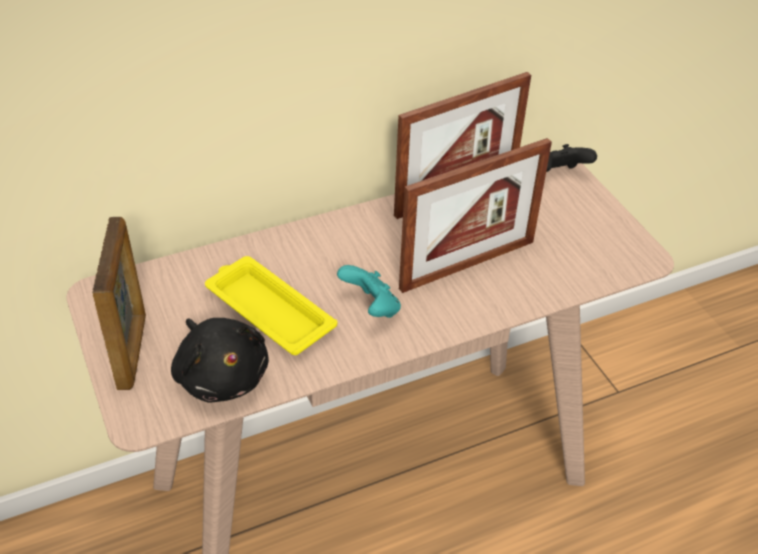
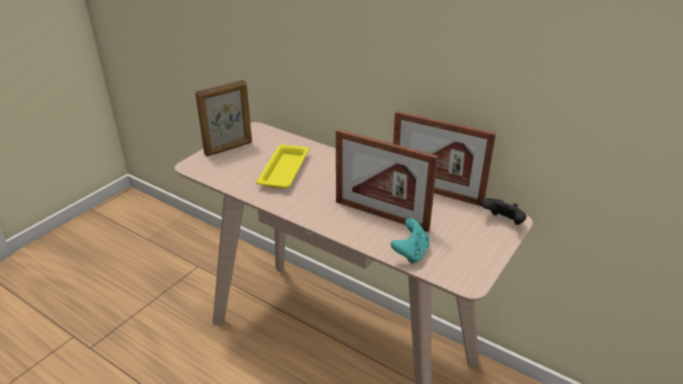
camera: 60 degrees right, 10 degrees down
black plush toy [171,318,269,403] -> none
turquoise game controller [337,265,401,318] -> turquoise game controller moved to [390,218,430,264]

